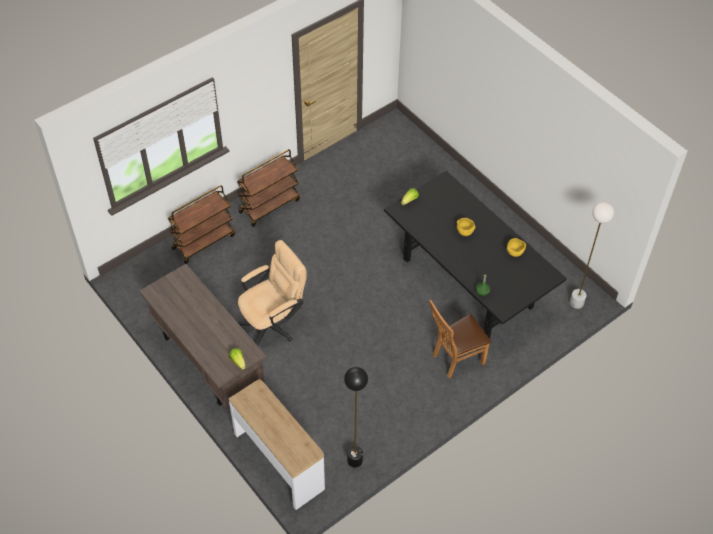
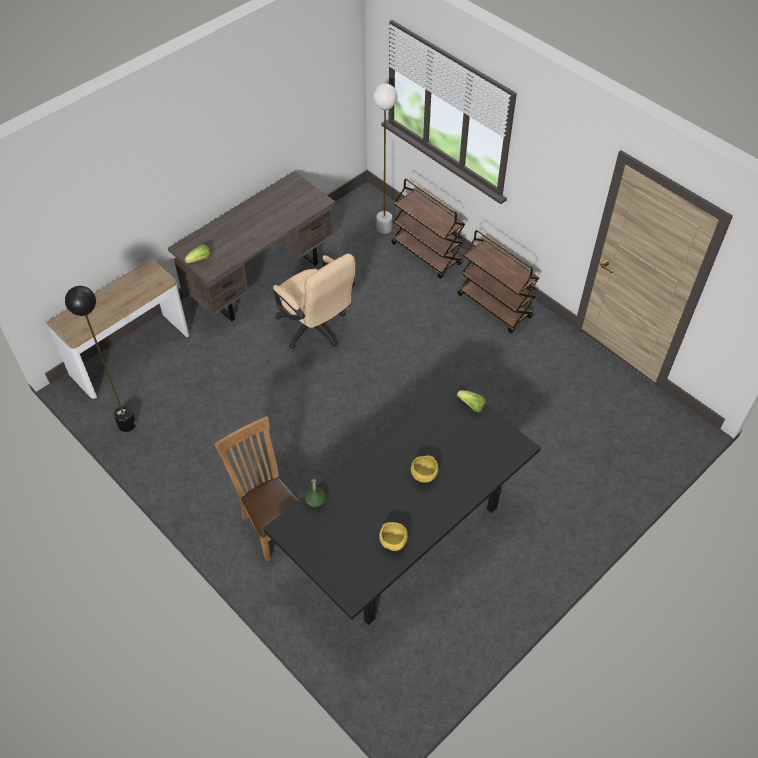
camera: 85 degrees right, 0 degrees up
white floor lamp [570,202,614,309] -> white floor lamp moved to [373,83,397,234]

